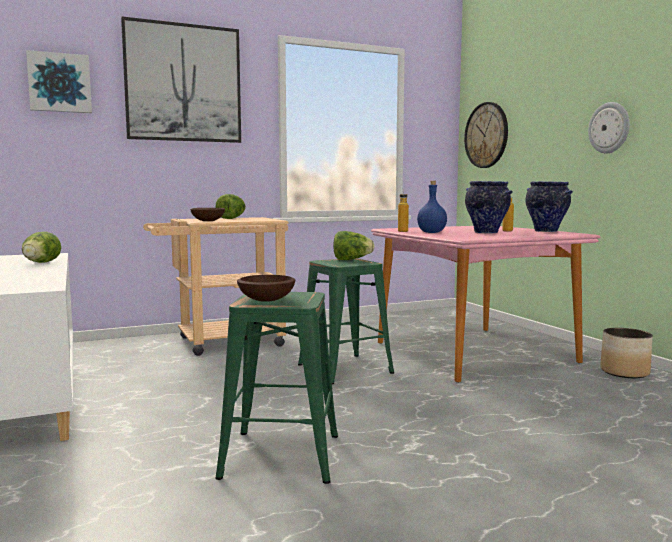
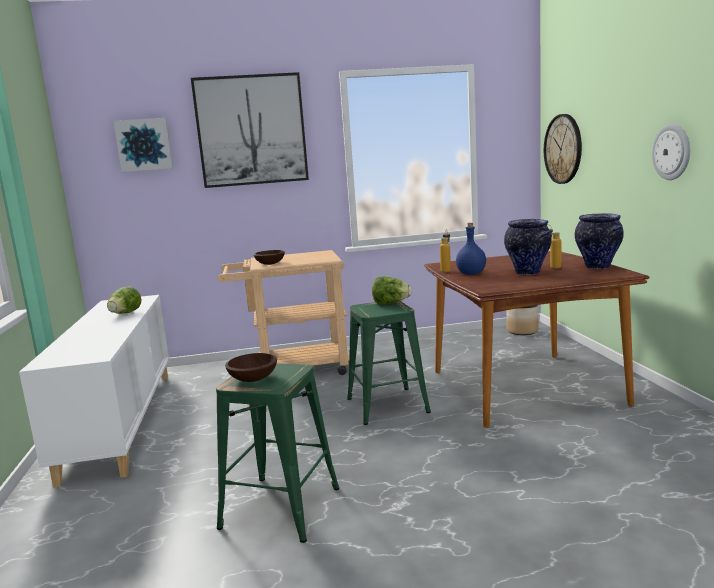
camera: 15 degrees right, 5 degrees up
lettuce [216,194,246,219] -> none
pink dining table [371,226,600,383] -> brown dining table [424,251,650,428]
planter [600,328,653,378] -> planter moved to [507,305,539,335]

